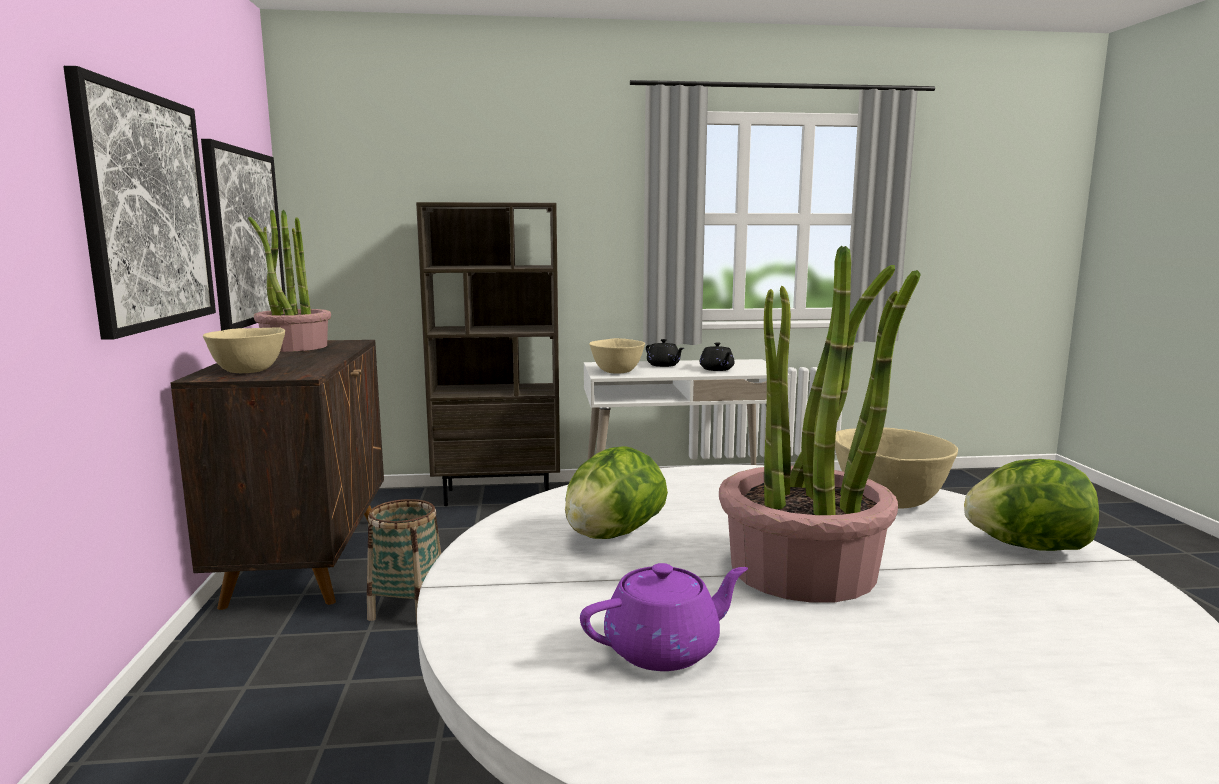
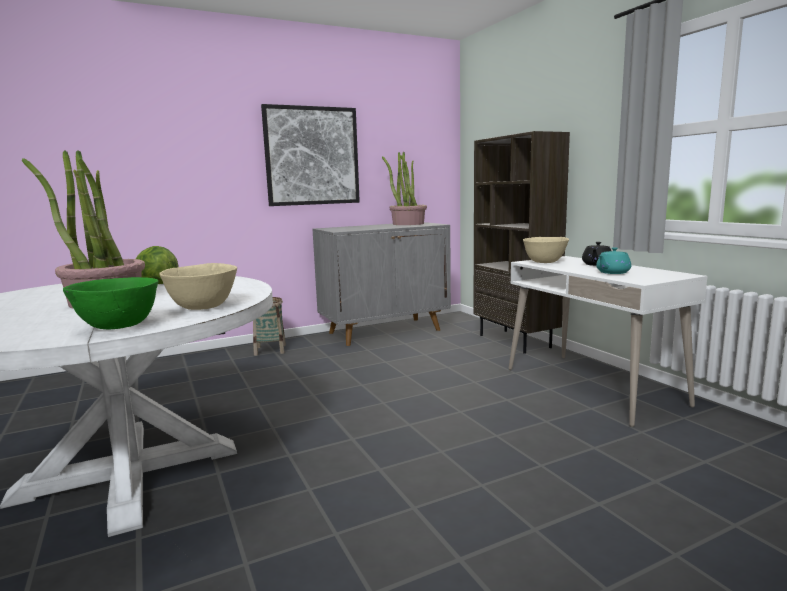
camera: 70 degrees right, 0 degrees up
brown cabinet [171,340,384,610] -> grey cabinet [313,222,451,346]
picture [201,139,286,331] -> none
beige bowl [203,327,285,373] -> none
basket [367,499,441,625] -> basket moved to [253,297,286,356]
purple teapot [580,563,748,671] -> none
black teapot [700,342,734,371] -> turquoise teapot [596,247,631,274]
lettuce [964,459,1099,551] -> green bowl [63,277,159,329]

